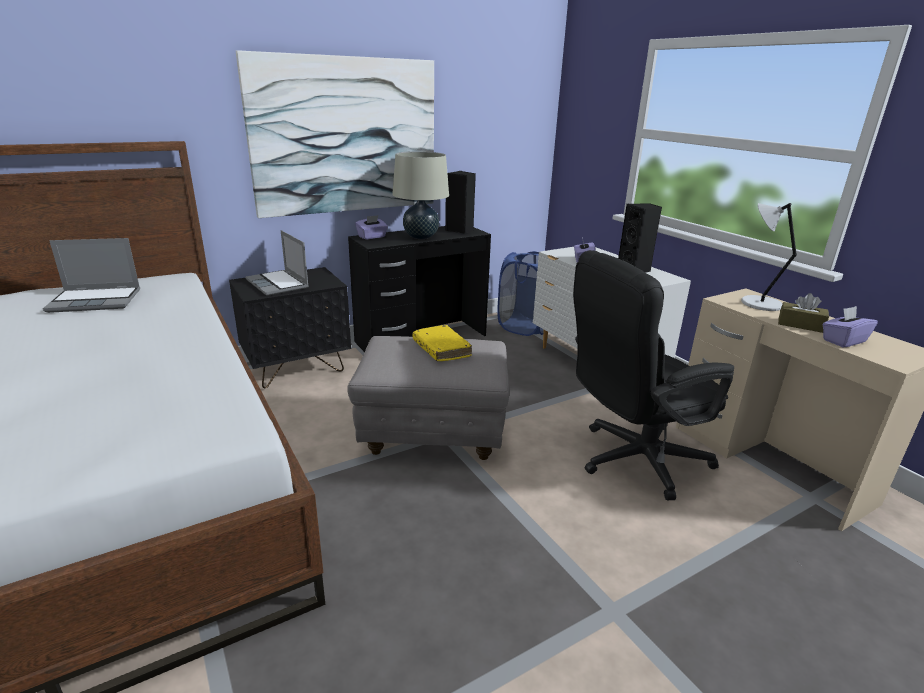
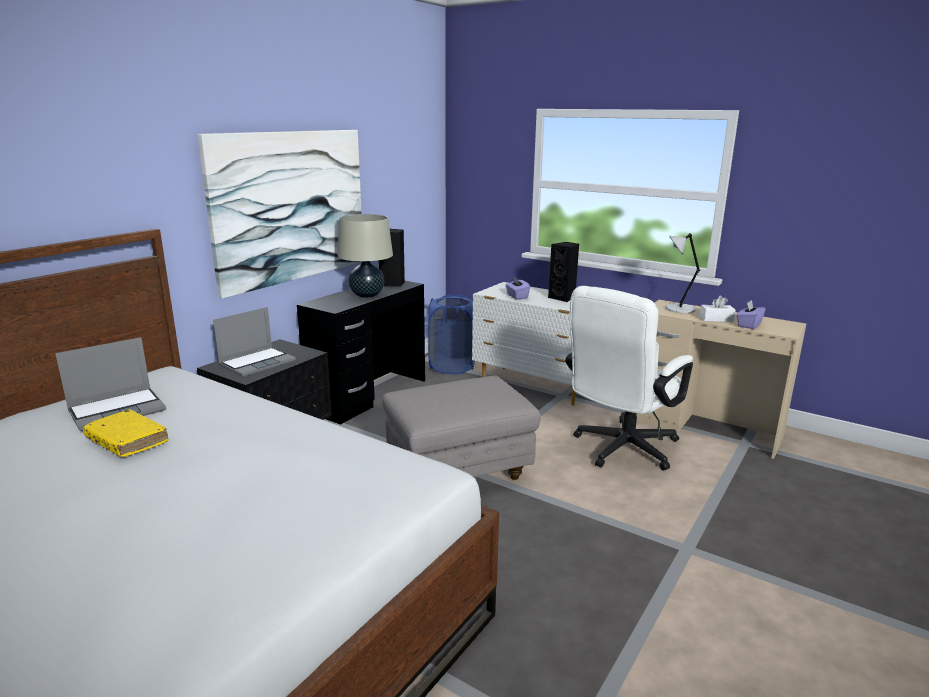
camera: 25 degrees left, 5 degrees down
laptop [245,230,309,296] -> laptop turned 75 degrees counterclockwise [213,307,296,377]
purple tissue box [355,215,388,240] -> none
yellow book [412,325,472,361] -> yellow book moved to [83,409,169,457]
black office chair [573,250,734,500] -> white office chair [565,286,693,470]
brown tissue box [778,293,829,333] -> white tissue box [700,295,736,322]

